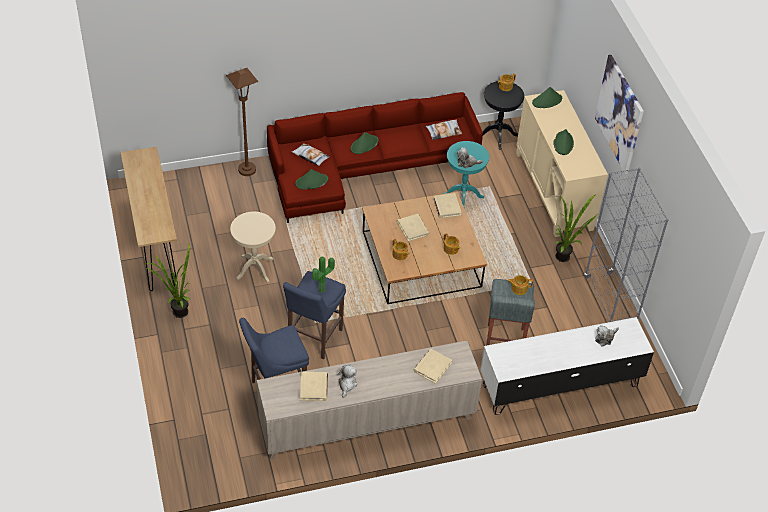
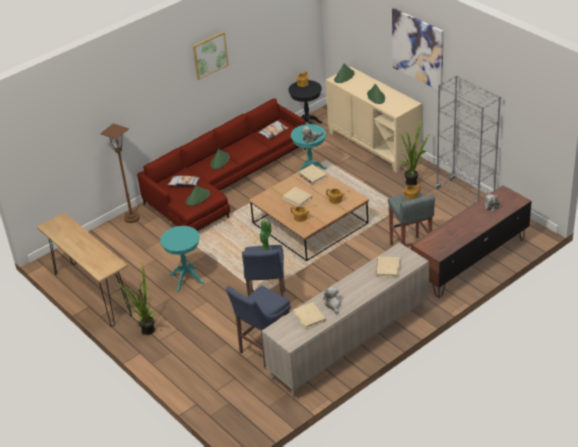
camera: 20 degrees left, 10 degrees down
beige side table [230,212,276,283] -> turquoise side table [160,226,205,292]
white tv stand [480,317,654,415] -> brown tv stand [411,185,532,298]
none -> picture [193,32,229,80]

